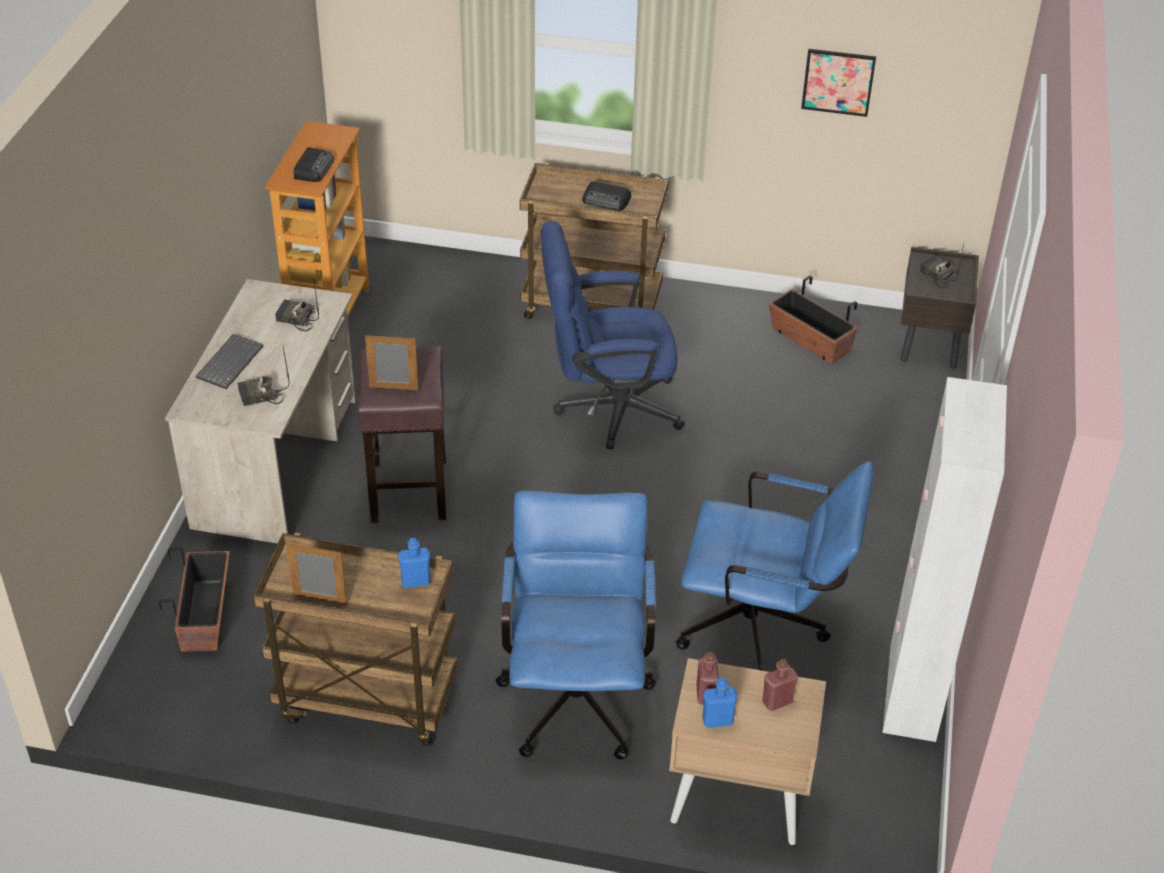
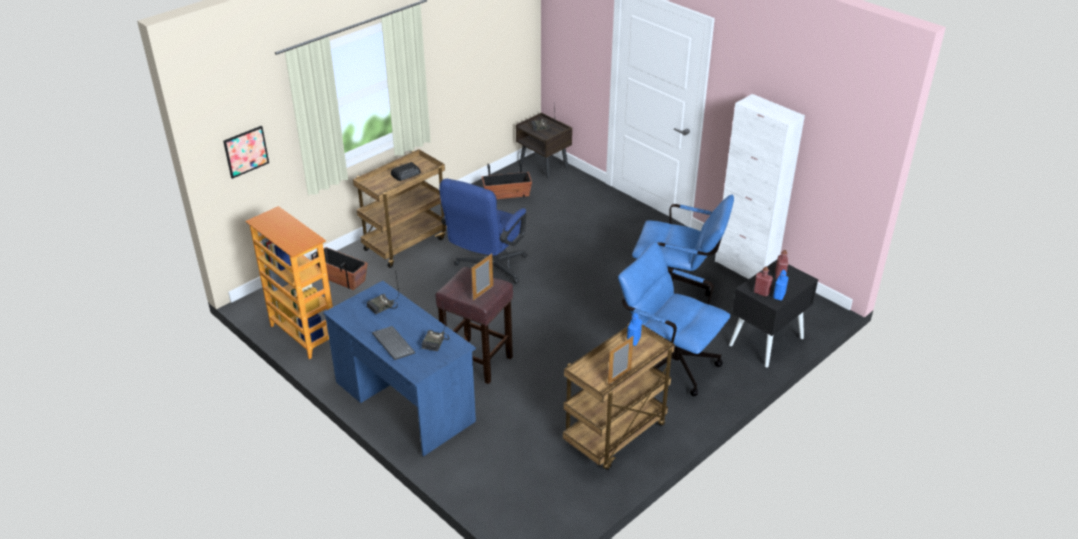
camera: 55 degrees left, 5 degrees down
planter [159,548,230,652] -> planter moved to [311,247,368,290]
beige desk [165,279,356,544] -> blue desk [323,281,476,457]
radio [294,147,334,182] -> none
beige nightstand [669,658,826,845] -> black nightstand [729,260,818,368]
blue office chair [676,461,873,671] -> blue office chair turned 60 degrees clockwise [632,195,734,297]
picture [801,49,876,117] -> picture moved to [223,126,269,179]

